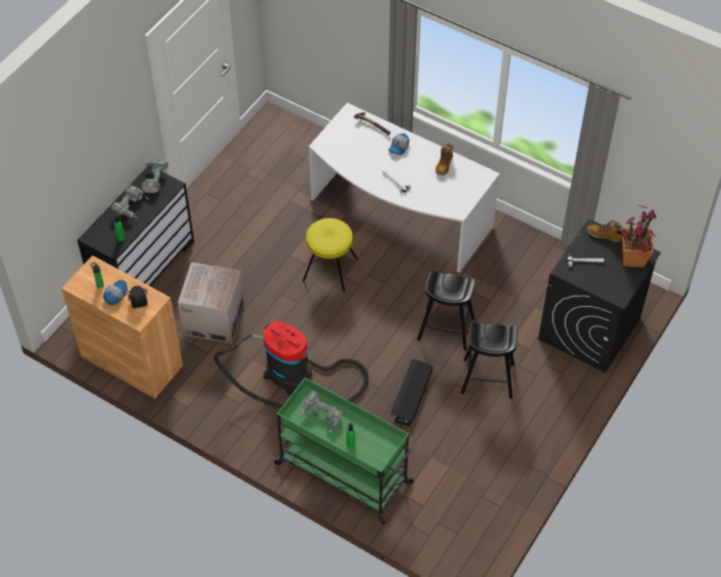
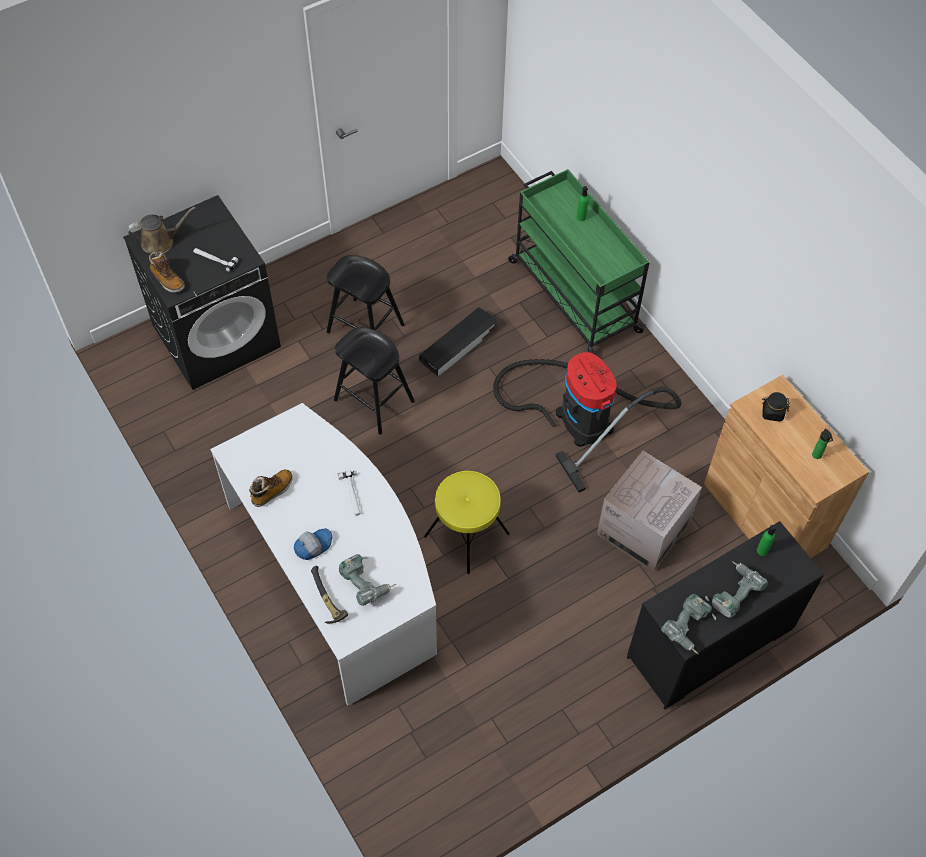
camera: 155 degrees left, 5 degrees up
cap [103,280,128,305] -> none
power drill [299,391,342,432] -> power drill moved to [339,554,396,606]
potted plant [620,205,657,267] -> brown watering can [128,207,196,254]

